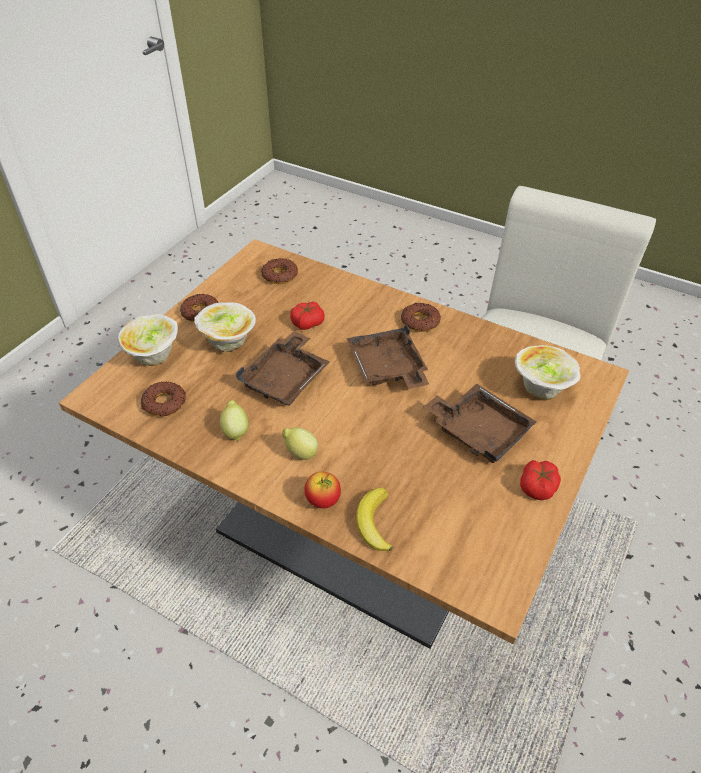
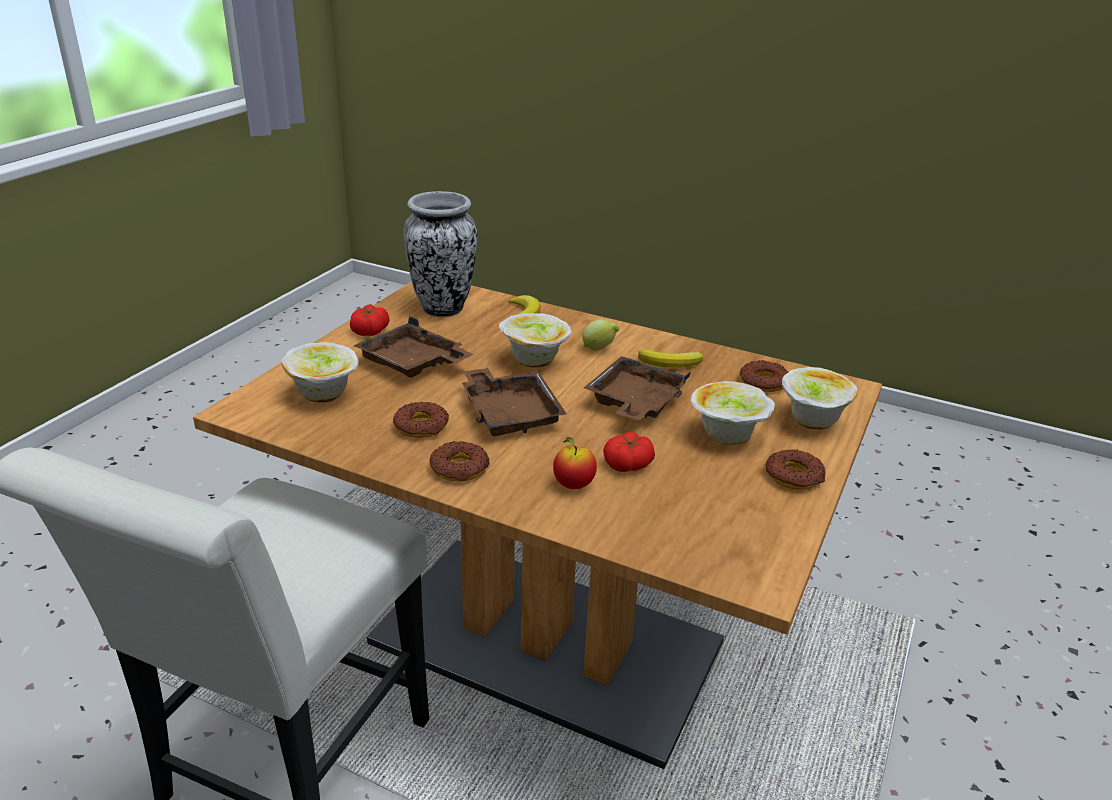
camera: 175 degrees right, 15 degrees down
lemon [220,400,249,441] -> banana [638,349,703,368]
donut [261,258,298,284] -> donut moved to [393,402,449,438]
apple [305,472,341,508] -> apple moved to [553,437,597,489]
none -> vase [403,191,477,317]
none -> bowl [499,313,572,368]

